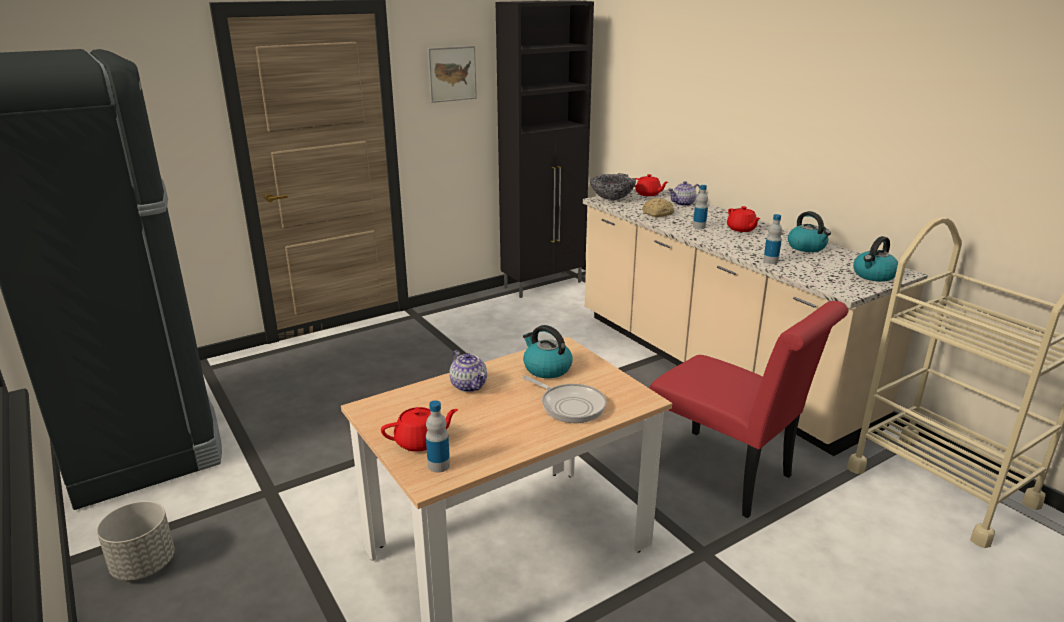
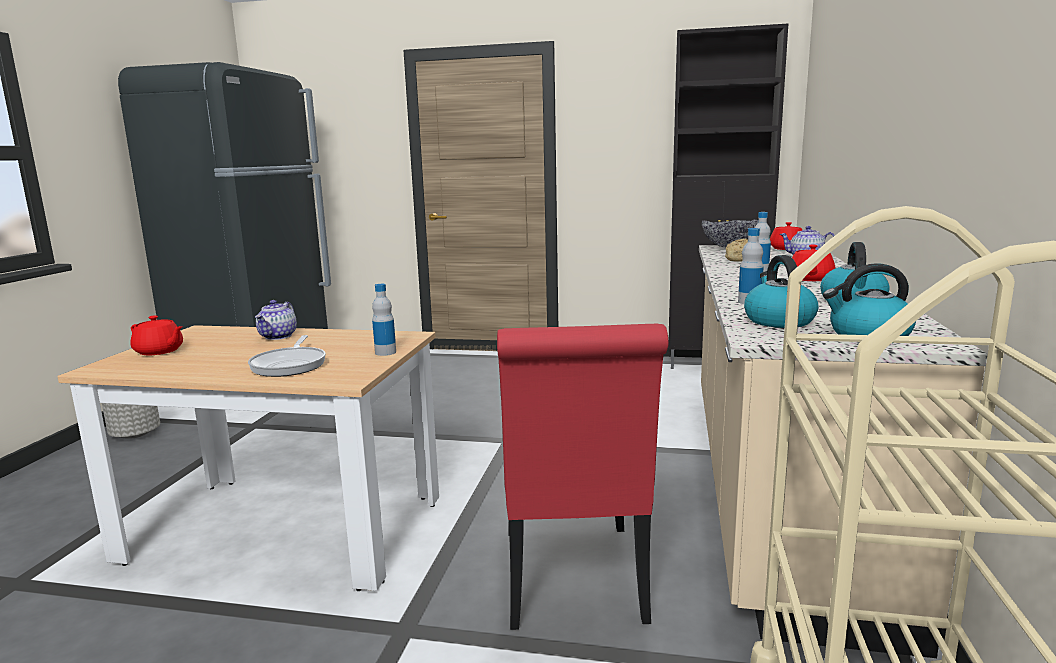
camera: 45 degrees right, 10 degrees down
bottle [426,400,450,473] -> bottle moved to [372,284,396,356]
picture [428,46,477,103] -> none
kettle [523,325,573,378] -> kettle moved to [744,255,819,328]

